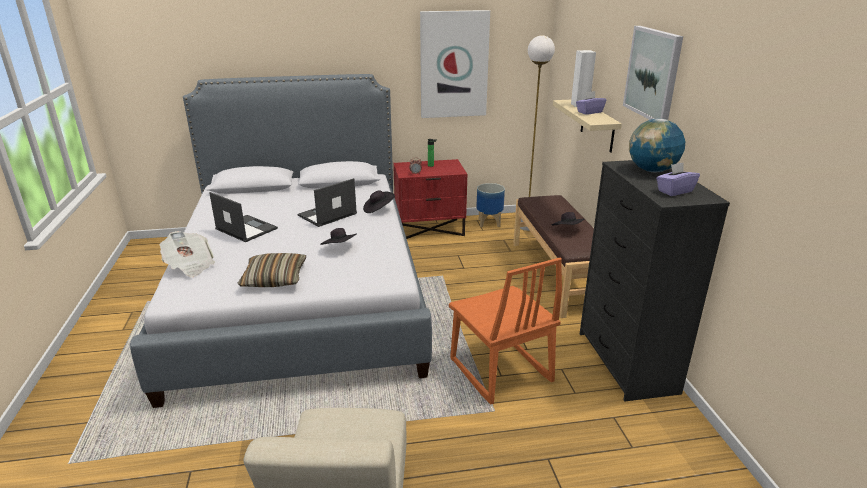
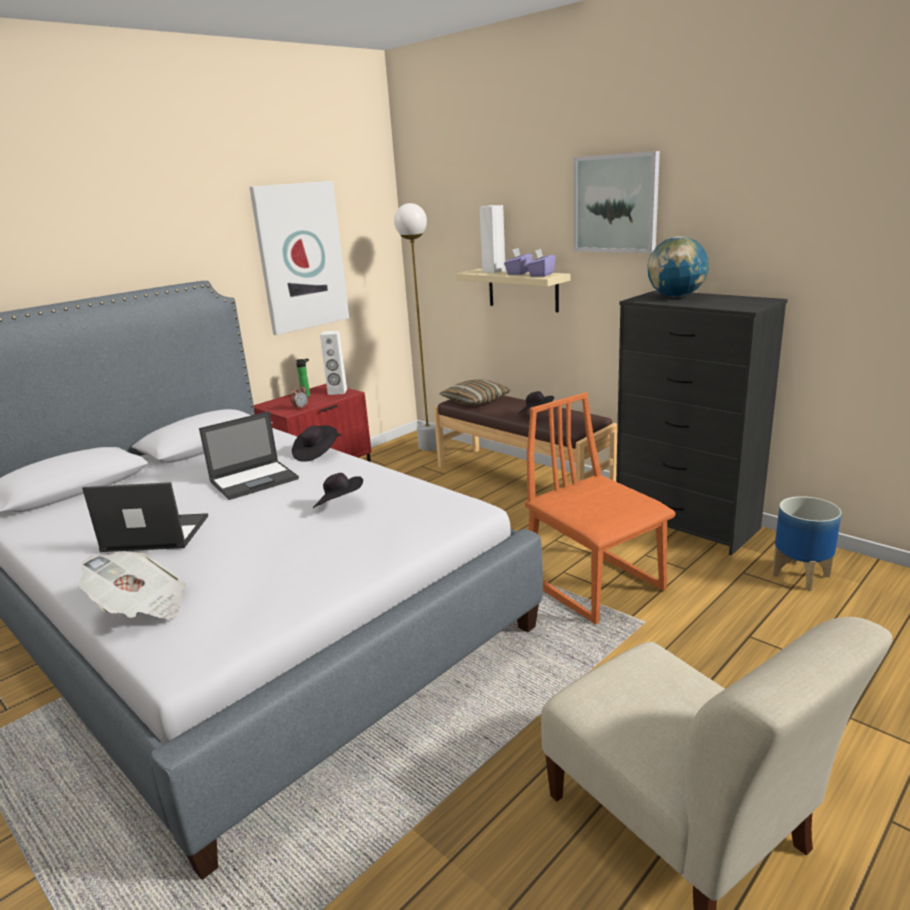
camera: 35 degrees left, 5 degrees down
pillow [238,253,306,287] -> pillow moved to [439,379,511,405]
laptop [298,178,357,227] -> laptop turned 135 degrees counterclockwise [199,411,299,500]
orange chair [449,258,562,405] -> orange chair turned 150 degrees counterclockwise [525,392,676,625]
planter [476,183,505,227] -> planter moved to [772,496,842,591]
purple tissue box [656,162,700,196] -> purple tissue box moved to [527,249,556,277]
none -> white speaker [320,331,347,395]

